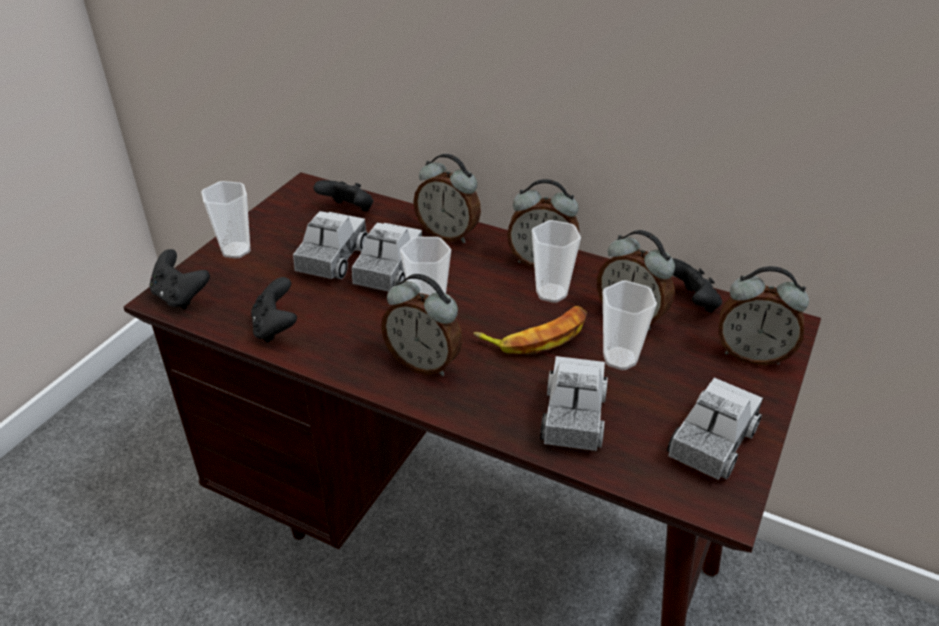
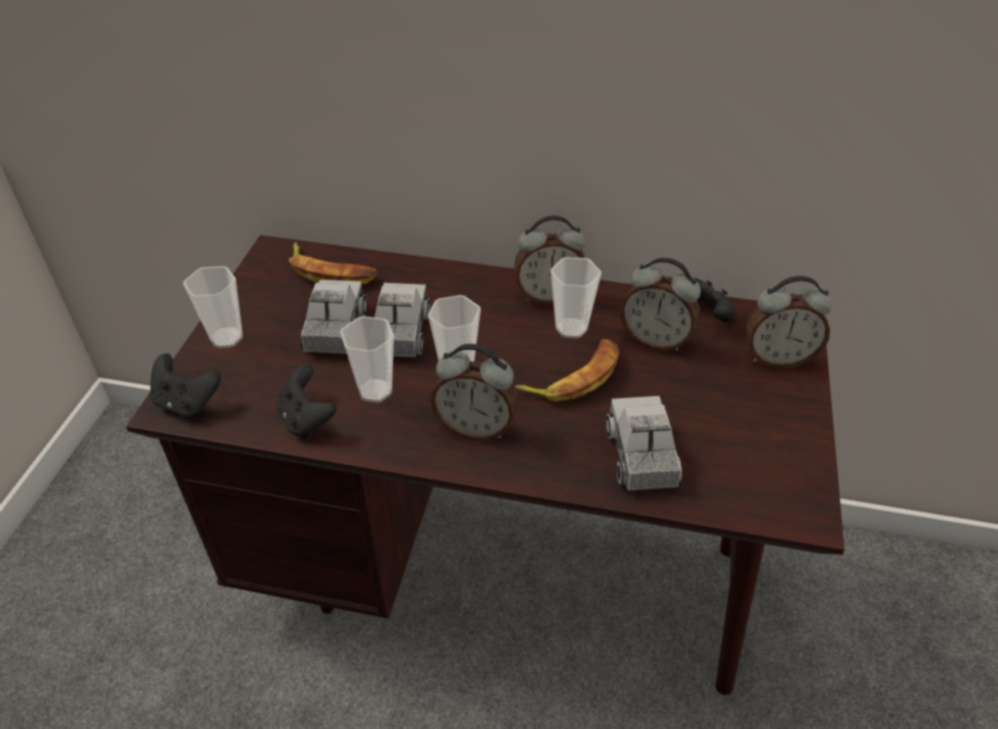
camera: 15 degrees left, 5 degrees up
black game controller [314,180,373,211] -> banana [289,242,377,285]
alarm clock [413,154,481,243] -> none
cup [603,280,657,370] -> cup moved to [340,316,394,403]
toy truck [667,378,763,480] -> none

